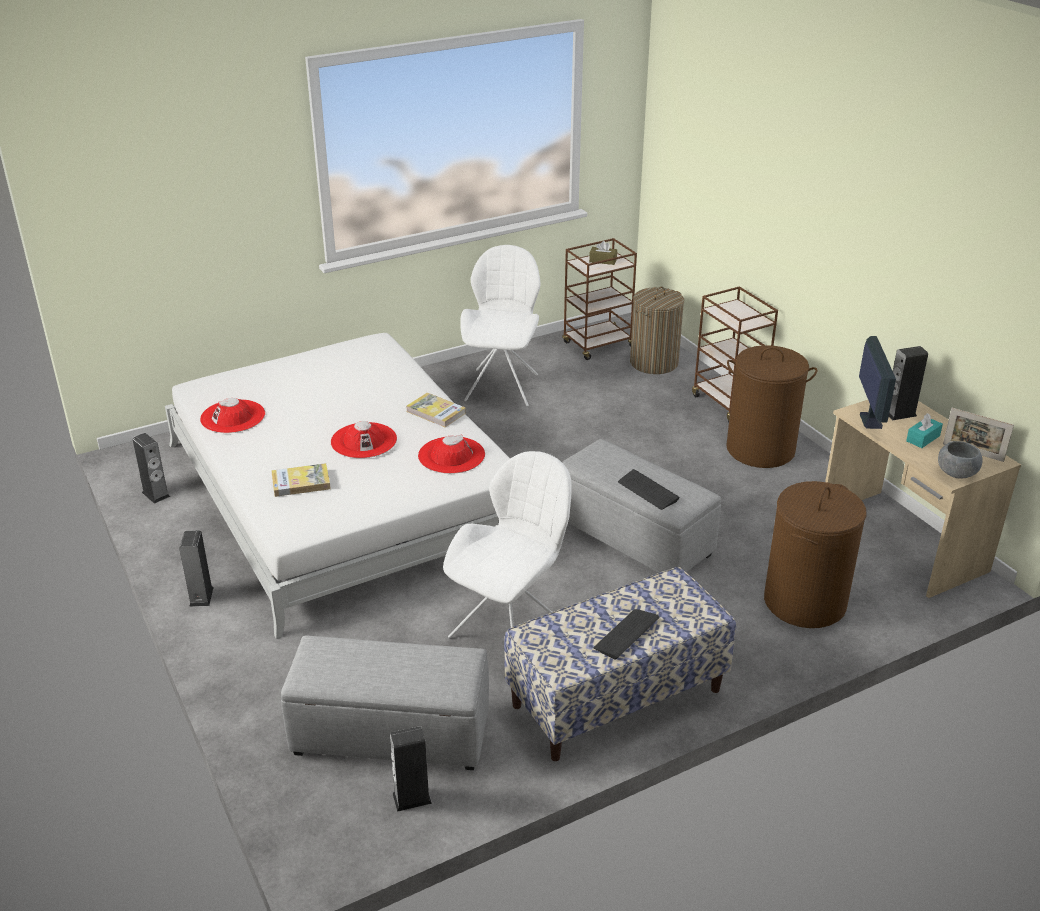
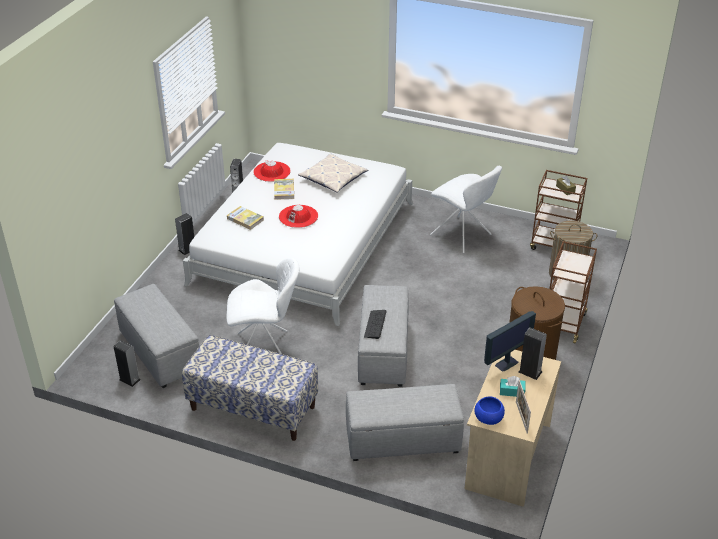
camera: 50 degrees right, 5 degrees up
book [406,393,466,427] -> book moved to [274,179,294,200]
red hat [418,435,485,474] -> none
white chair [460,245,541,406] -> white chair turned 75 degrees clockwise [430,166,502,253]
keyboard [593,609,659,660] -> none
brown laundry basket [764,481,867,628] -> grey ottoman [346,384,464,461]
grey bowl [938,441,983,478] -> blue bowl [474,396,505,425]
none -> pillow [298,153,368,193]

